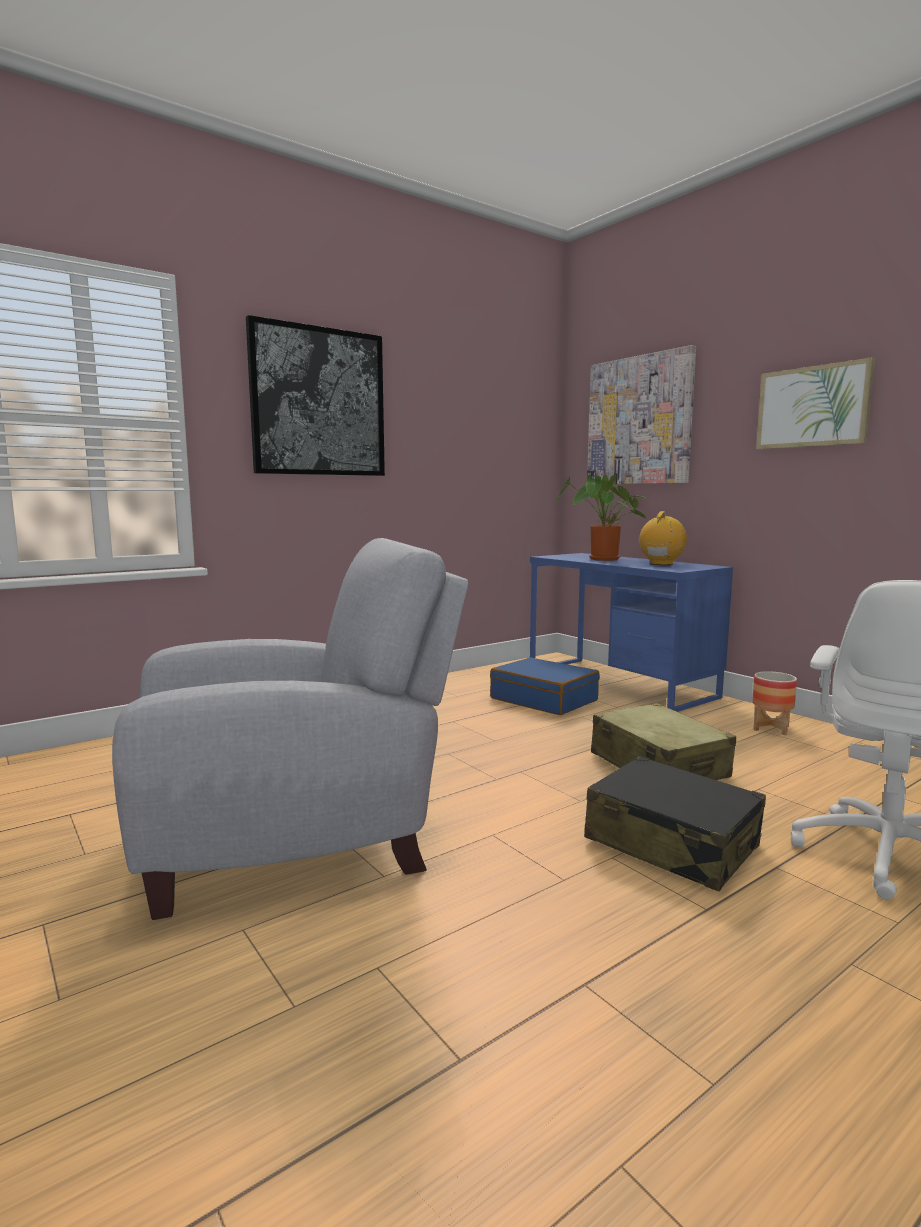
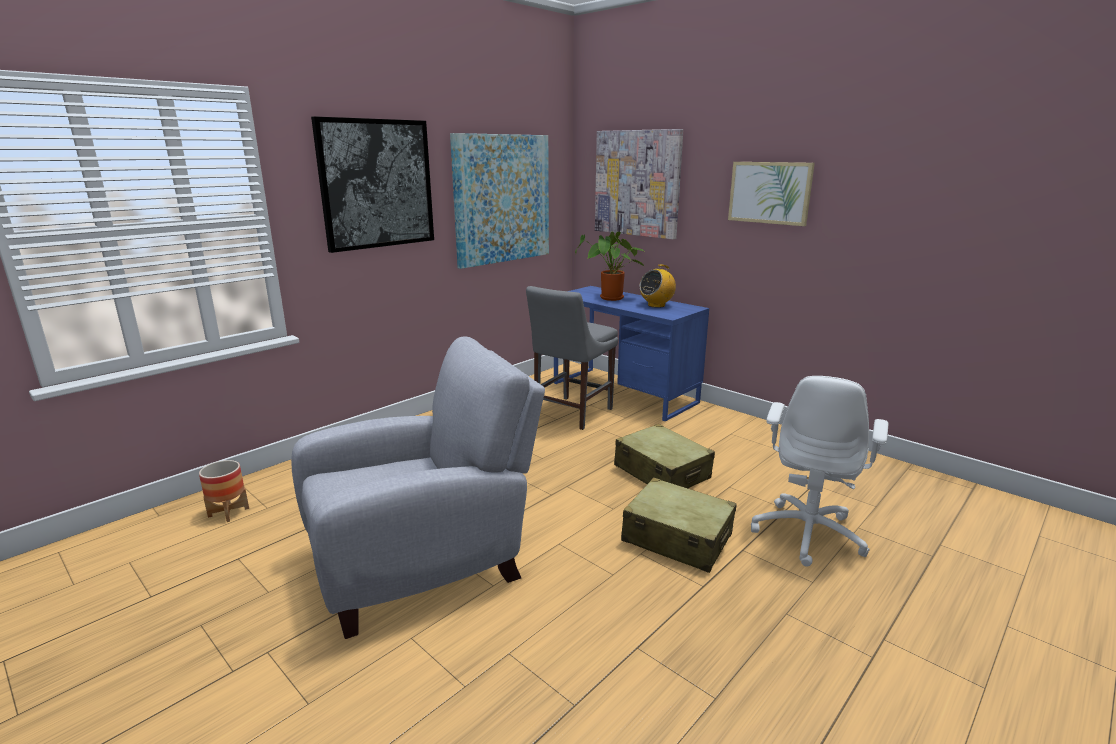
camera: 10 degrees left, 10 degrees up
blue suitcase [490,657,600,715] -> grey chair [526,286,618,430]
black suitcase [584,756,766,891] -> beige suitcase [621,477,737,573]
radio [639,511,687,565] -> radio turned 150 degrees counterclockwise [640,264,676,308]
planter [752,671,797,735] -> planter moved to [199,460,249,522]
none -> picture [450,133,549,269]

